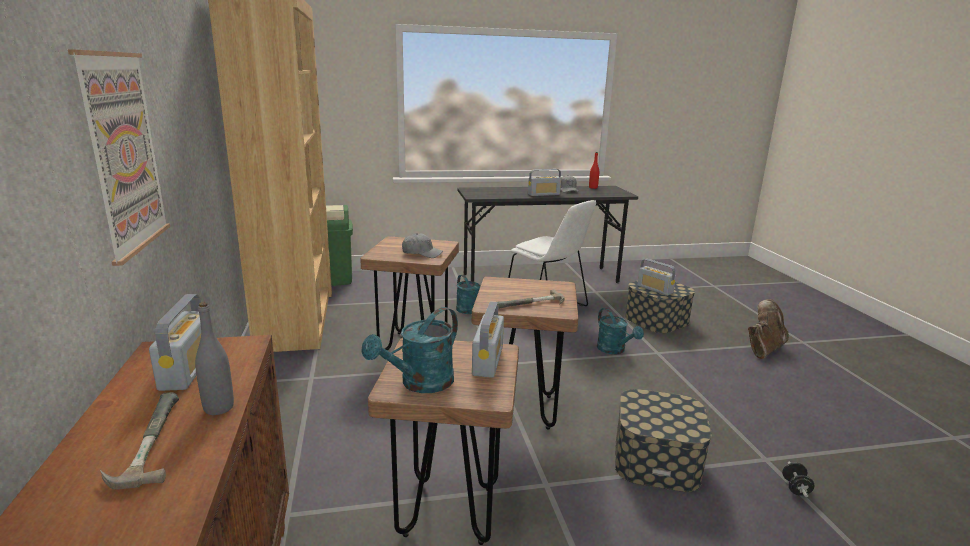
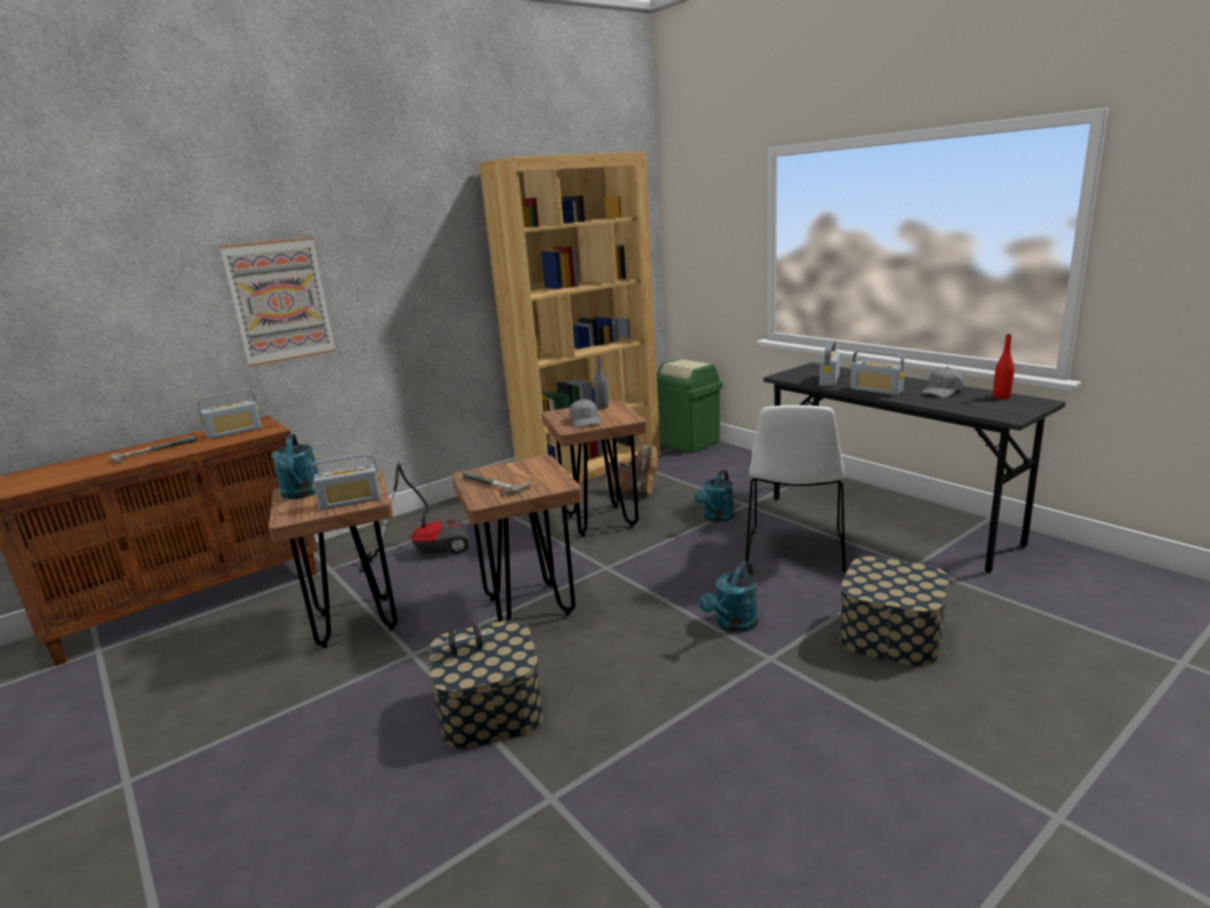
camera: 65 degrees right, 0 degrees up
grey bottle [195,302,234,415] -> grey bottle moved to [594,355,609,409]
turquoise watering can [361,307,458,393] -> turquoise watering can turned 120 degrees counterclockwise [271,434,319,499]
radio [637,259,676,296] -> radio moved to [819,341,840,386]
brown boot [748,299,789,359] -> brown boot moved to [604,445,658,495]
black dumbbell [782,461,814,498] -> black dumbbell moved to [435,623,495,656]
none -> vacuum cleaner [360,463,470,573]

